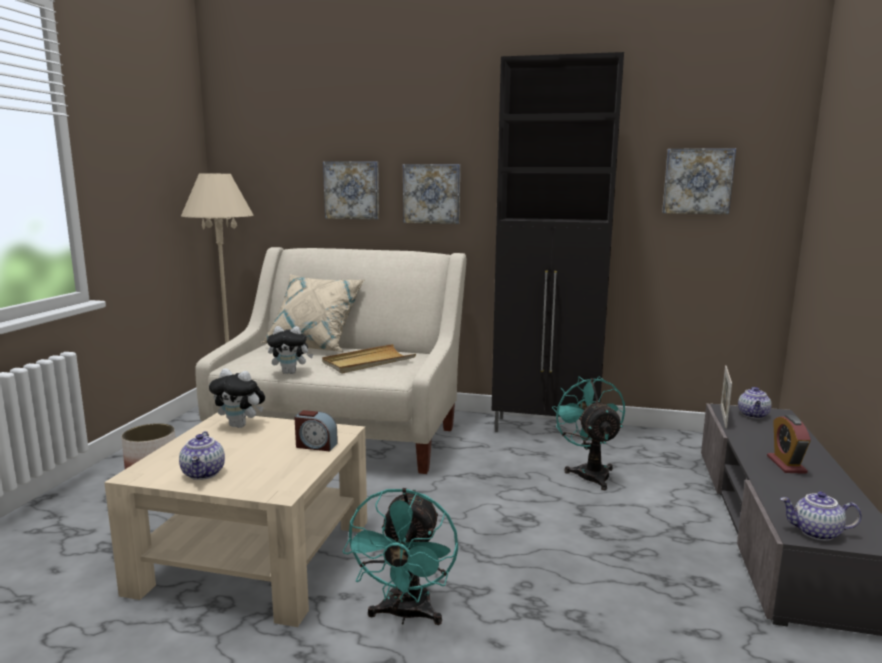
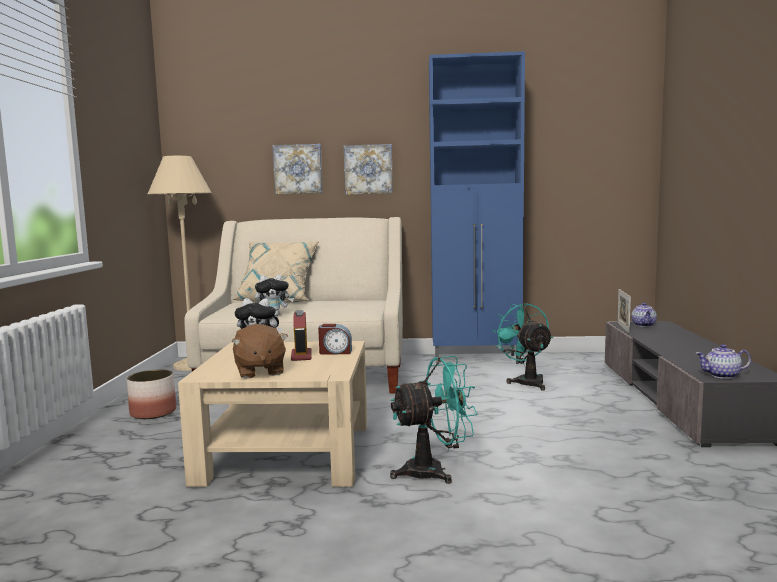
camera: 10 degrees left, 5 degrees down
teapot [179,431,225,480] -> brown plush toy [232,324,288,379]
beige tray [322,344,416,374] -> none
turquoise fan [342,488,458,625] -> turquoise fan turned 105 degrees counterclockwise [390,356,478,484]
black cabinet [492,52,624,441] -> blue cabinet [429,51,525,365]
picture [662,148,736,214] -> none
alarm clock [767,415,811,474] -> alarm clock moved to [291,310,312,361]

